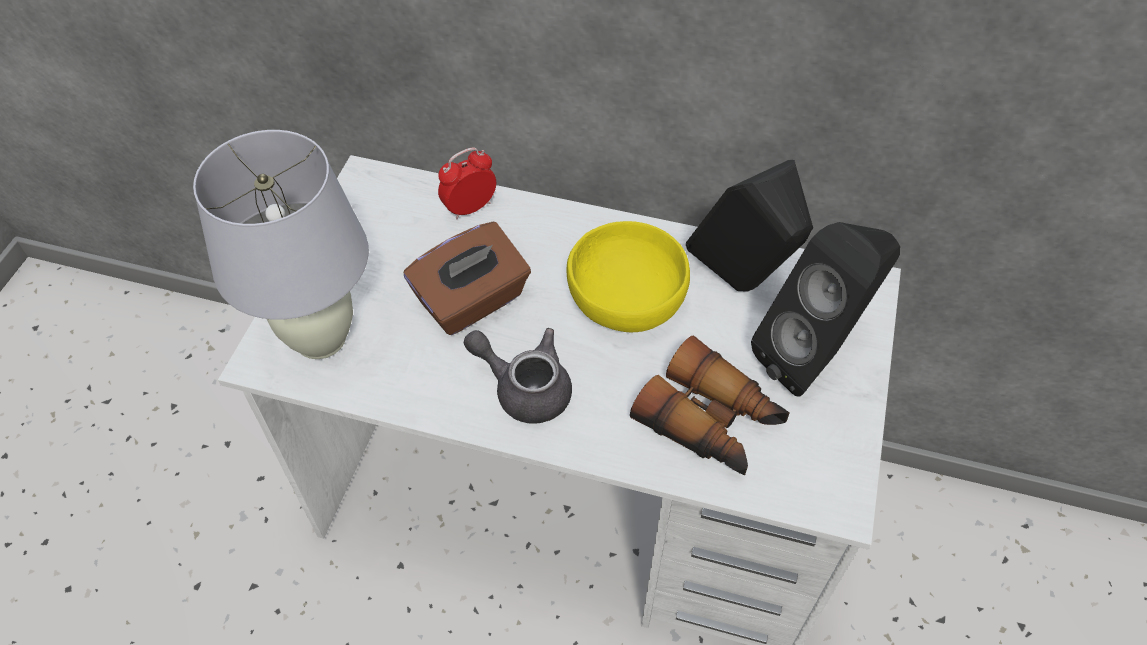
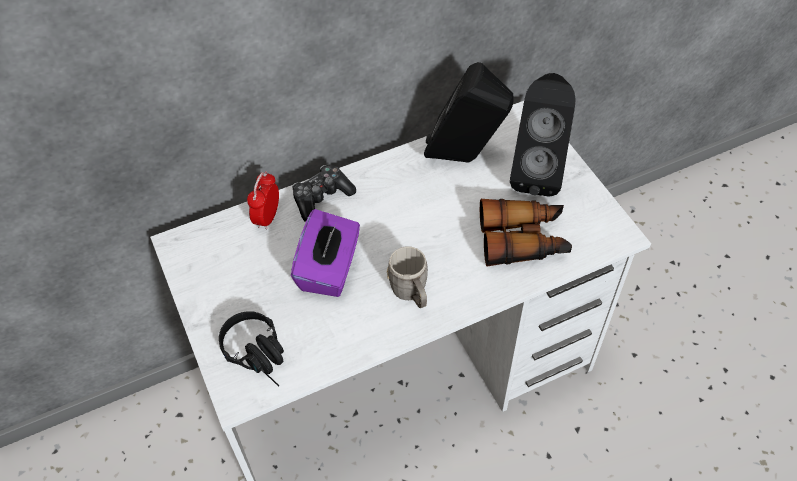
camera: 40 degrees left, 0 degrees up
white table lamp [193,130,369,359] -> black headphones [219,311,284,387]
brown tissue box [404,222,531,335] -> purple tissue box [291,209,360,297]
grey teapot [464,328,572,424] -> grey mug [387,246,428,308]
yellow bowl [567,221,690,332] -> none
none -> game controller [292,165,356,222]

